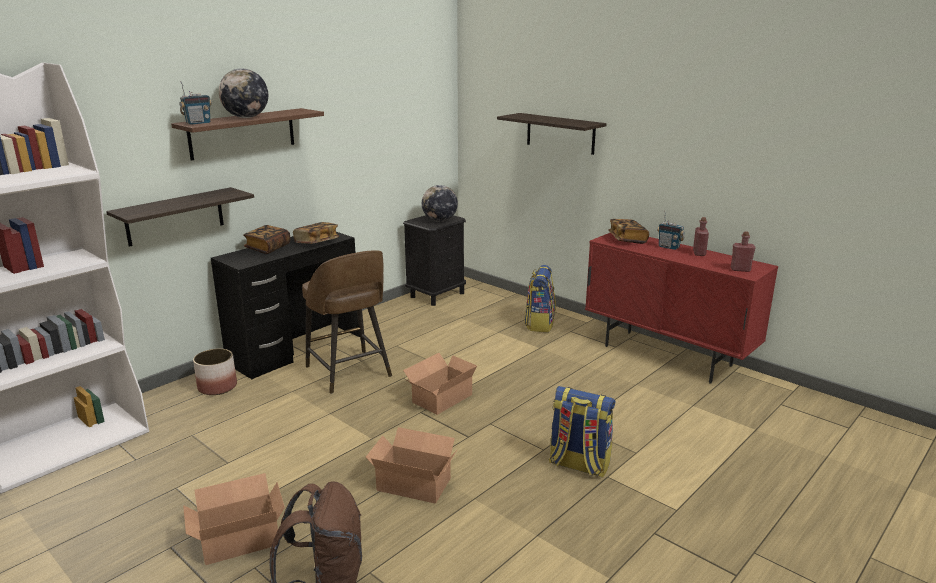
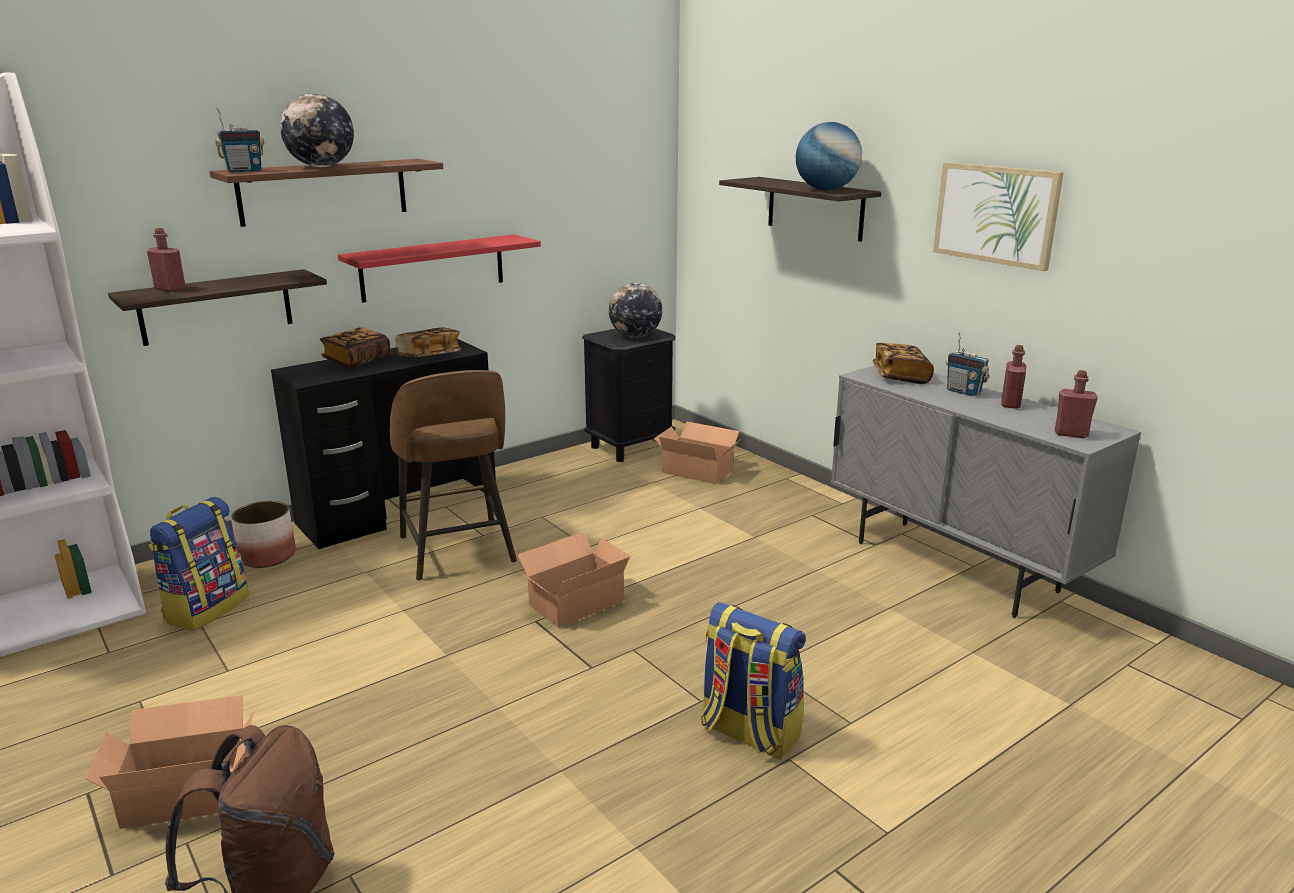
camera: 10 degrees right, 0 degrees up
cardboard box [366,427,458,503] -> cardboard box moved to [654,421,740,484]
backpack [524,265,556,332] -> backpack moved to [149,497,249,631]
red cabinet [585,233,778,384] -> grey cabinet [831,366,1141,618]
none -> red bottle [147,228,186,292]
none -> red shelf [338,234,541,303]
none -> globe [796,122,862,190]
none -> picture [933,162,1064,271]

